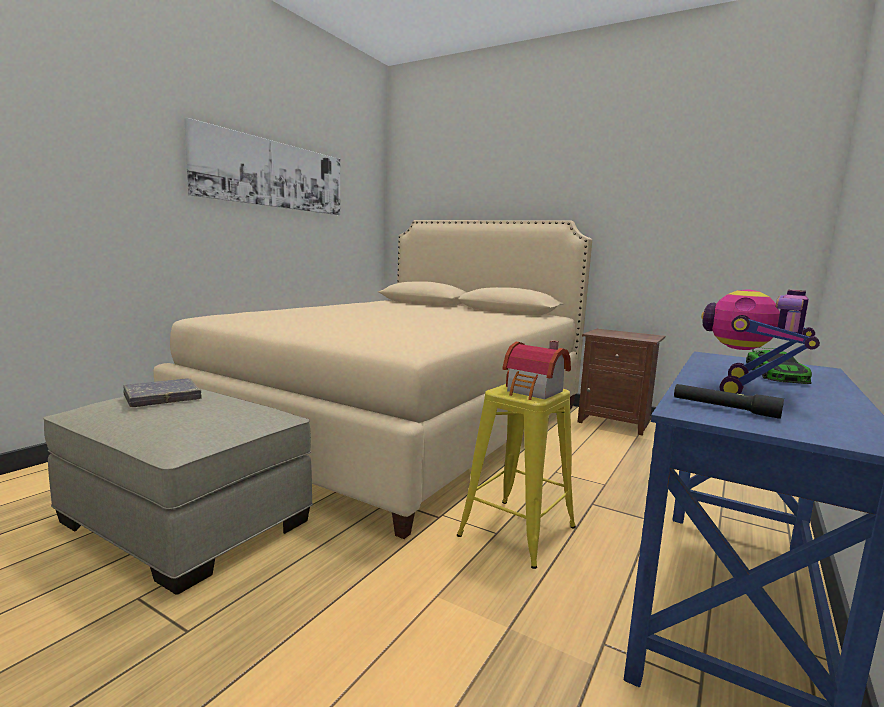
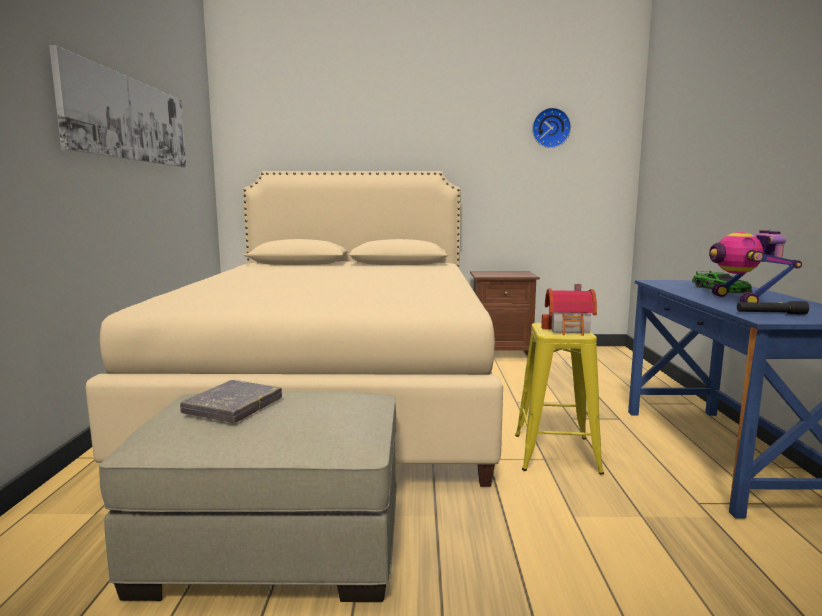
camera: 30 degrees left, 0 degrees up
none -> wall clock [532,108,571,148]

